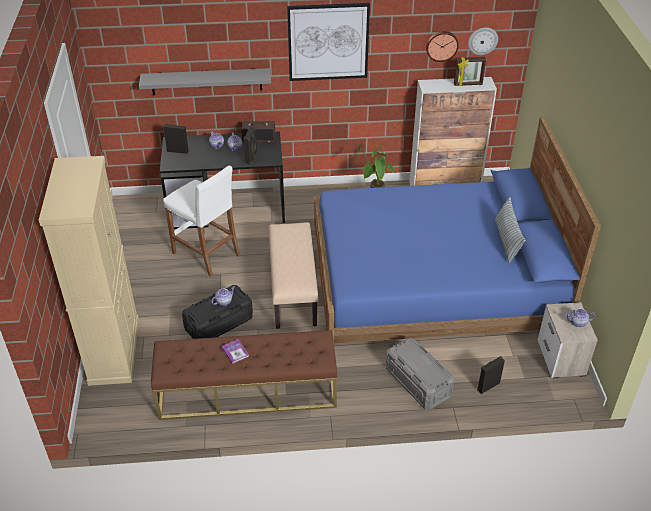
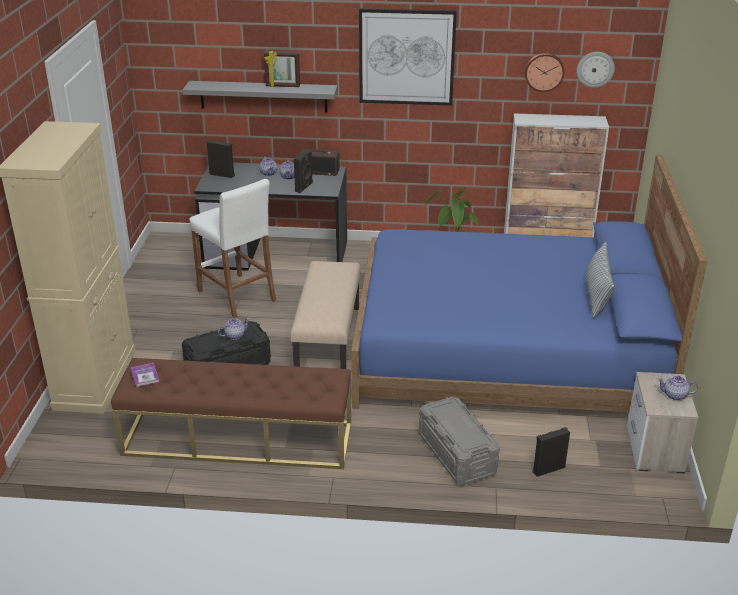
camera: 10 degrees right, 10 degrees down
book [221,339,249,364] -> book moved to [130,363,159,387]
picture frame [454,57,486,86] -> picture frame moved to [264,51,300,87]

